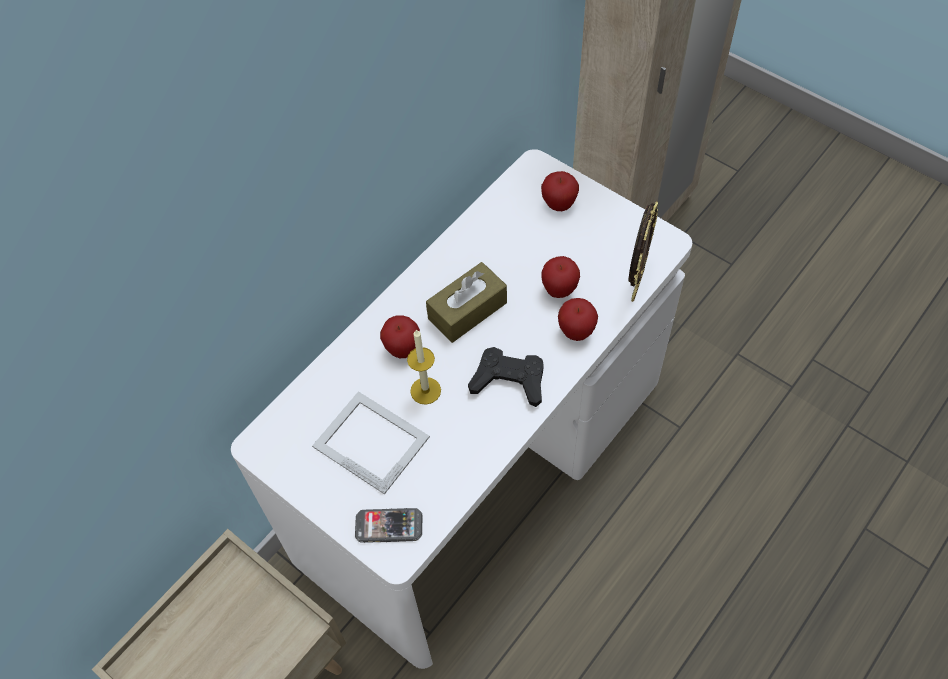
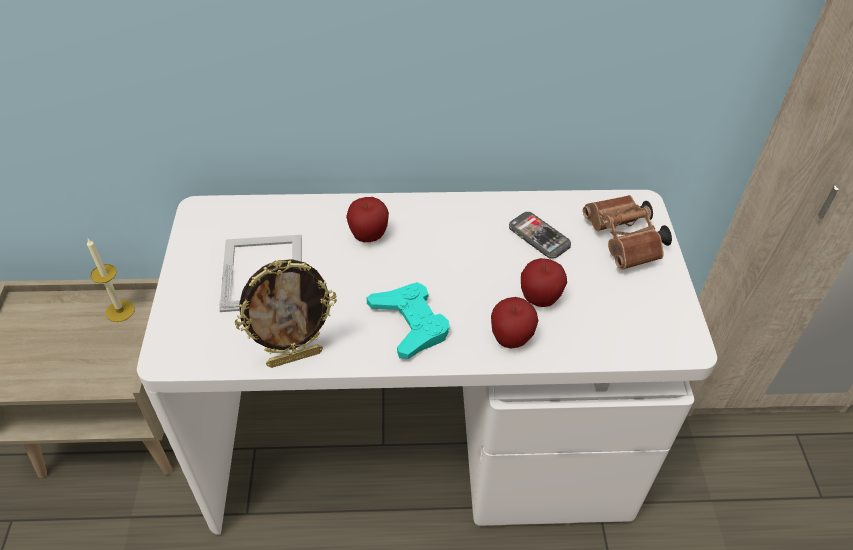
camera: 45 degrees right, 10 degrees down
phone [355,508,422,543] -> phone moved to [509,212,571,259]
candle [407,329,441,405] -> candle moved to [87,239,135,322]
brown tissue box [426,262,507,343] -> none
black game controller [468,347,544,407] -> turquoise game controller [367,282,449,359]
apple [541,171,579,211] -> brown binoculars [583,195,672,270]
picture frame [629,202,658,302] -> picture frame moved to [235,259,337,368]

